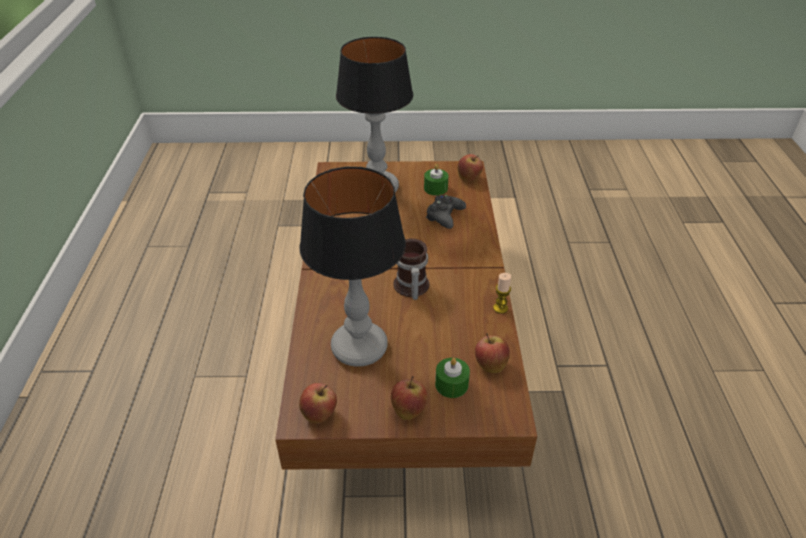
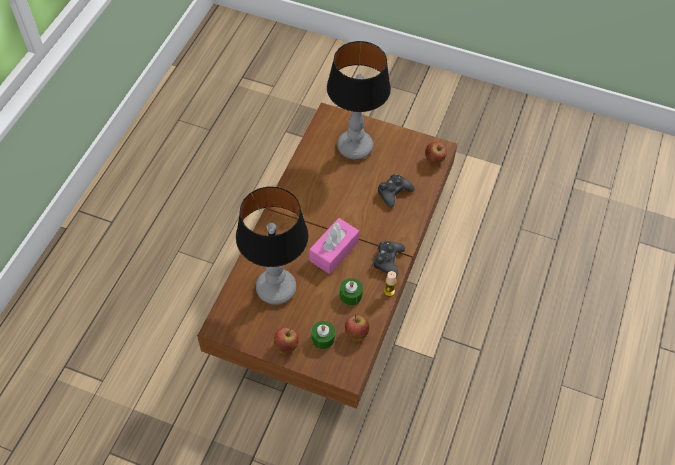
camera: 20 degrees right, 15 degrees up
apple [299,383,337,423] -> none
mug [393,238,429,300] -> pink tissue box [309,218,359,274]
green candle [424,164,448,196] -> green candle moved to [340,278,363,305]
none -> black game controller [373,241,405,277]

